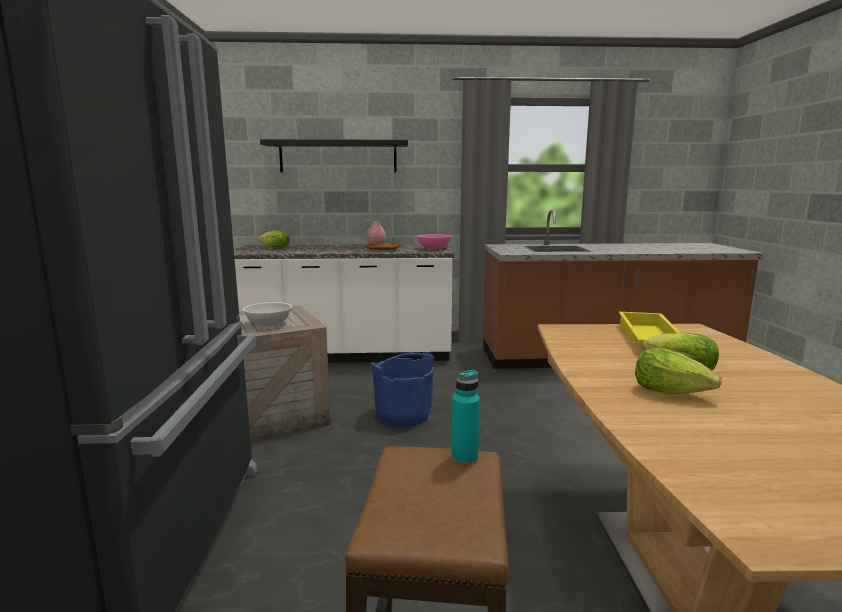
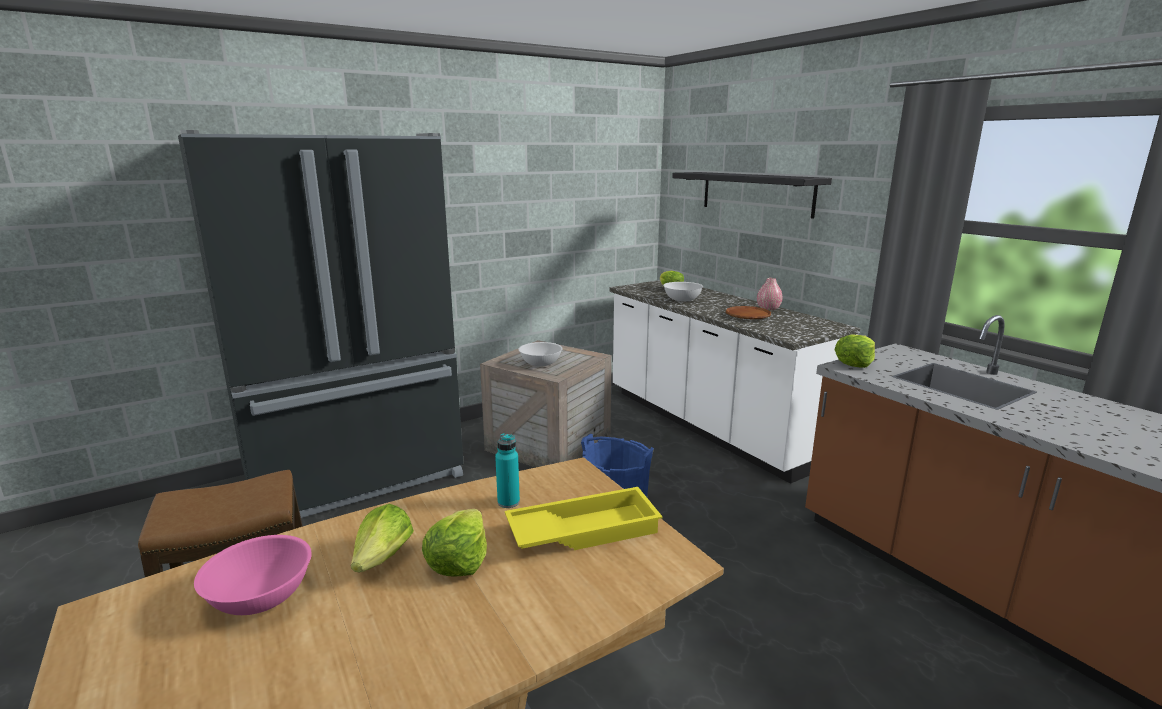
camera: 60 degrees right, 5 degrees up
pink bowl [417,234,452,249] -> pink bowl moved to [194,535,312,615]
turquoise bottle [451,370,480,464] -> turquoise bottle moved to [495,433,520,508]
none -> white bowl [663,282,703,301]
none -> lettuce [834,334,875,368]

